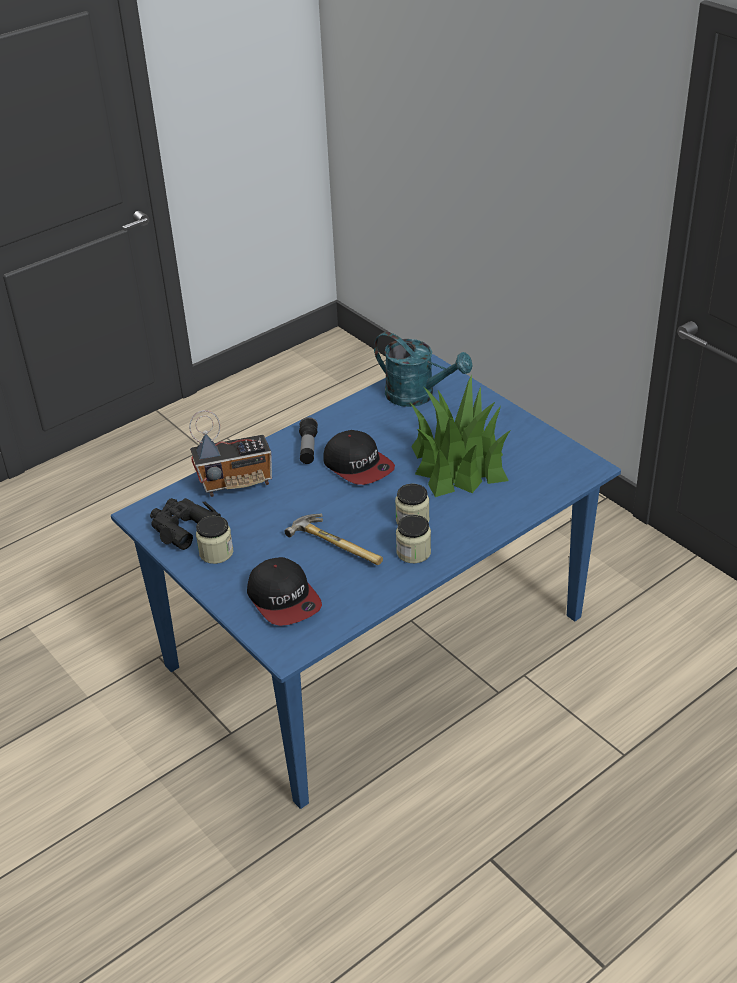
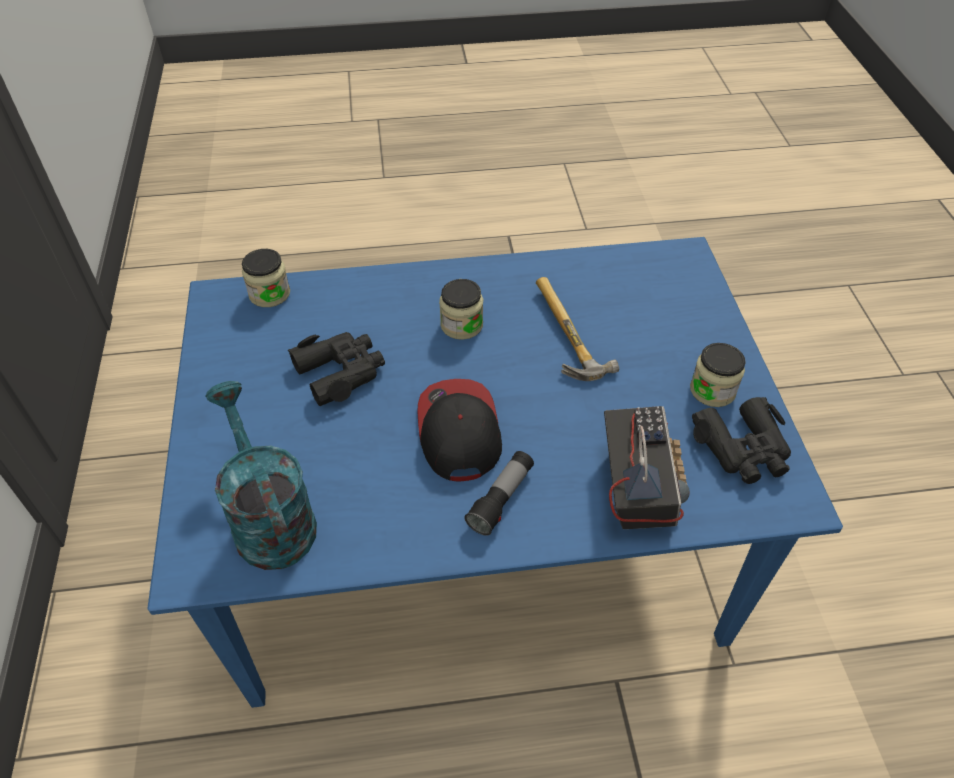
camera: 150 degrees left, 10 degrees up
radio [189,410,272,497] -> radio turned 75 degrees clockwise [604,406,690,529]
cap [247,557,322,626] -> none
jar [396,515,431,563] -> jar moved to [242,249,290,307]
potted plant [410,374,510,497] -> black binoculars [288,332,385,406]

